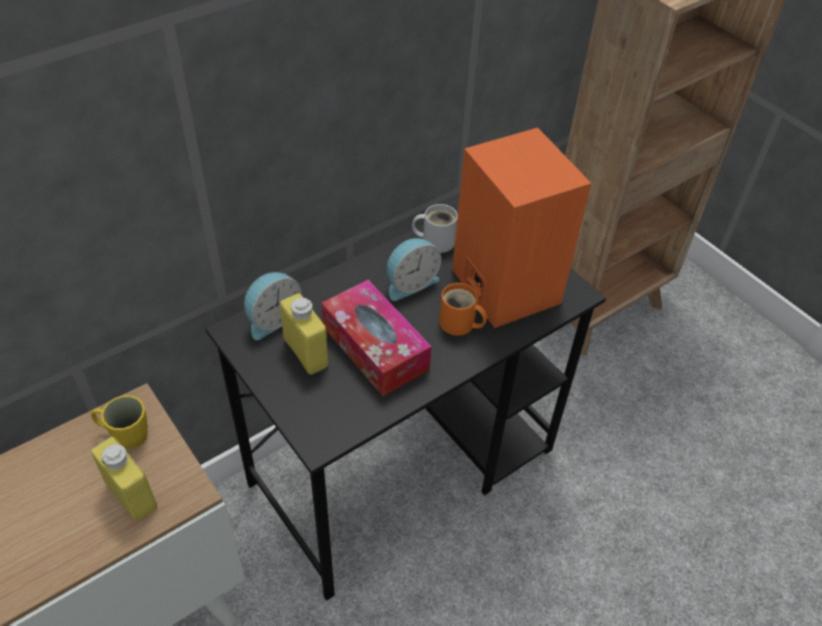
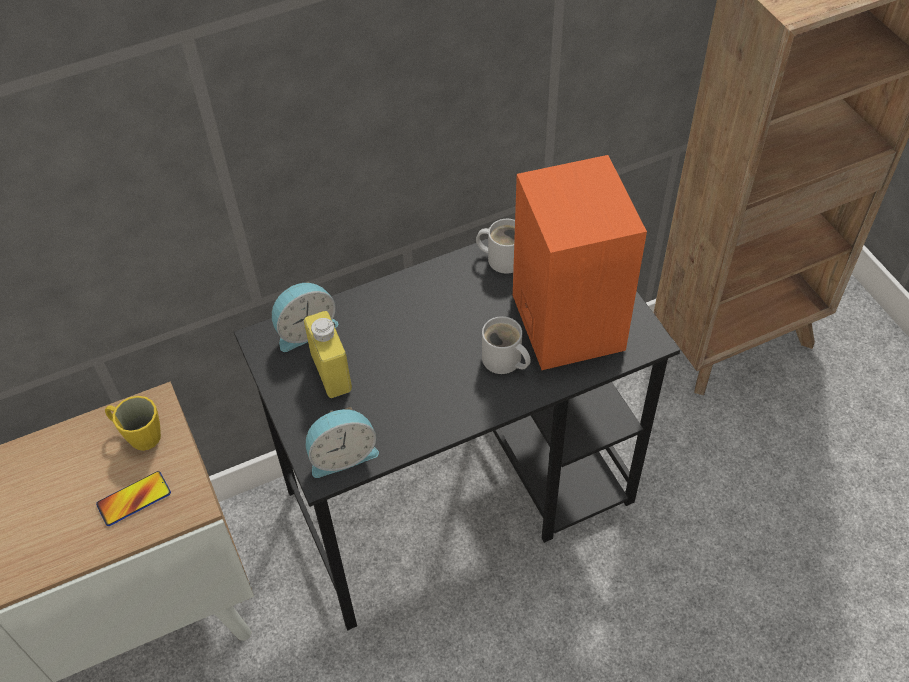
camera: 15 degrees right, 5 degrees up
yellow bottle [91,437,157,522] -> phone [96,471,171,526]
tissue box [321,280,432,396] -> none
alarm clock [387,238,441,301] -> alarm clock moved to [306,407,379,478]
orange mug [439,283,487,336] -> white mug [482,316,531,374]

